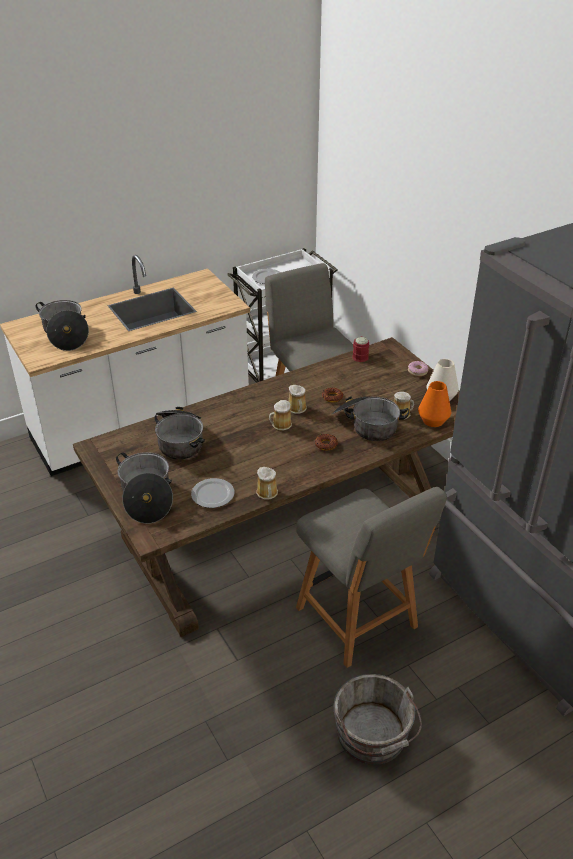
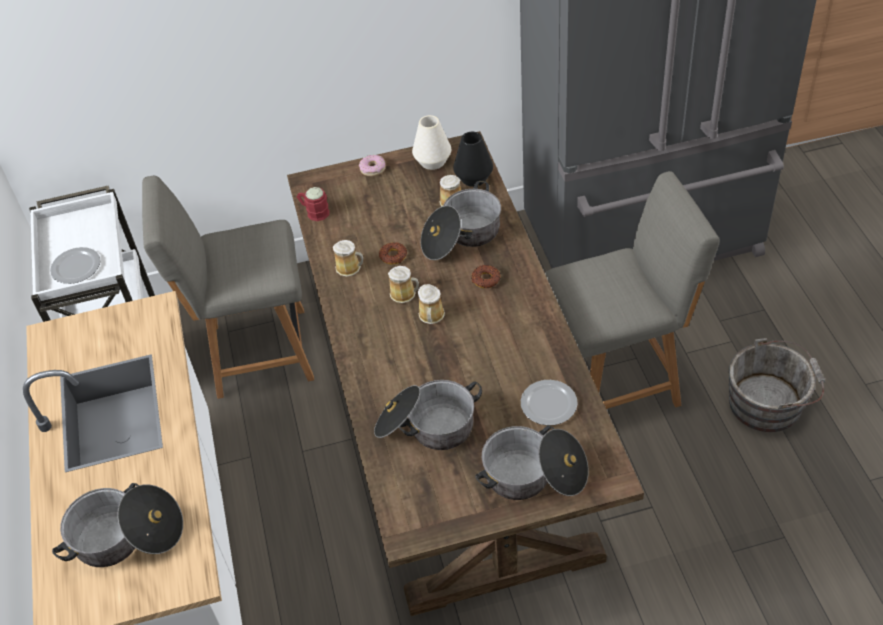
camera: 70 degrees left, 10 degrees up
mug [256,467,278,499] -> mug moved to [333,240,363,277]
orange vase [418,381,451,427] -> black vase [453,132,493,187]

